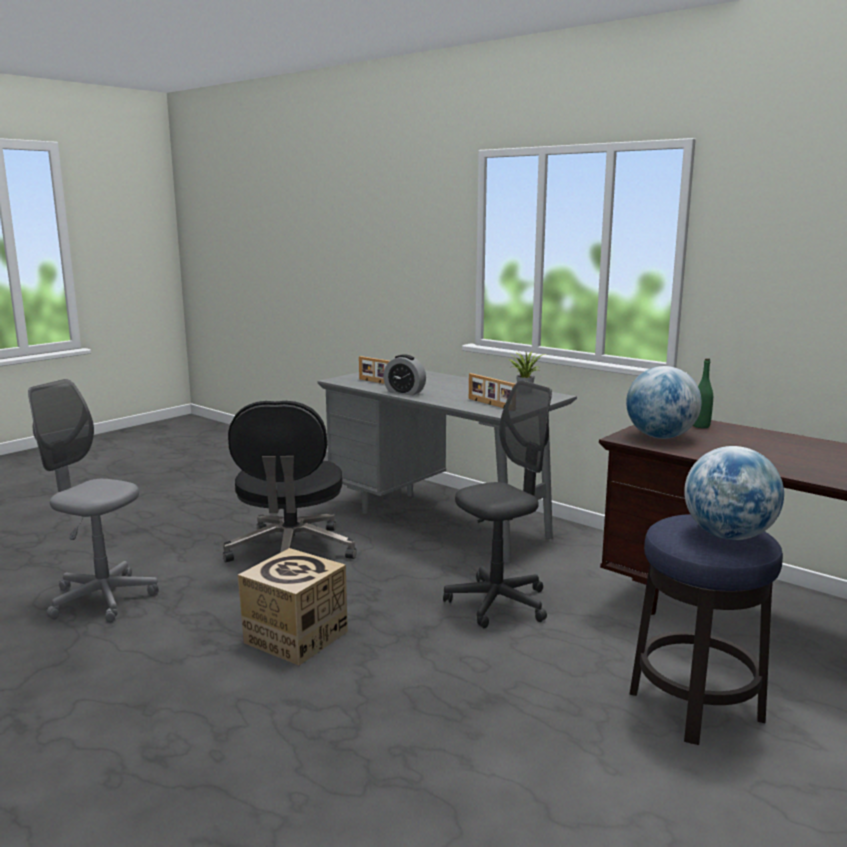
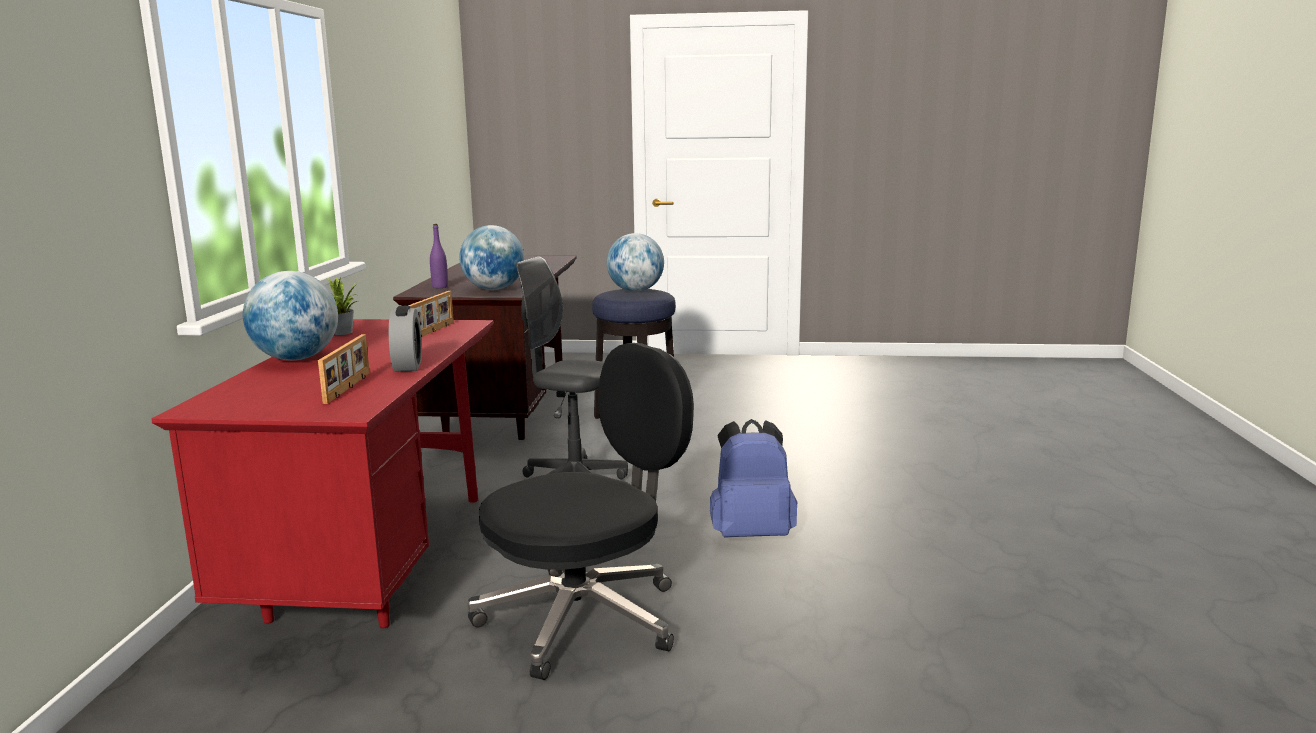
camera: 125 degrees left, 0 degrees up
grey office chair [28,379,159,622] -> none
cardboard box [238,548,348,665] -> blue backpack [710,419,797,538]
grey desk [318,370,577,563] -> red desk [152,319,494,628]
green bottle [693,358,713,428] -> purple bottle [430,224,448,288]
none -> globe [243,271,338,360]

